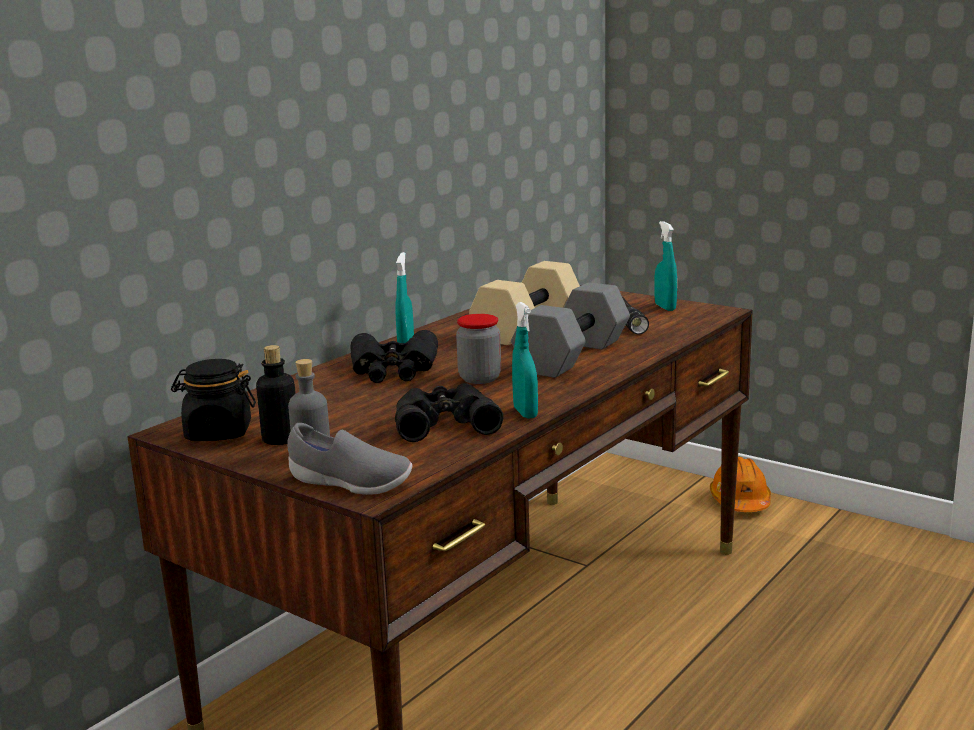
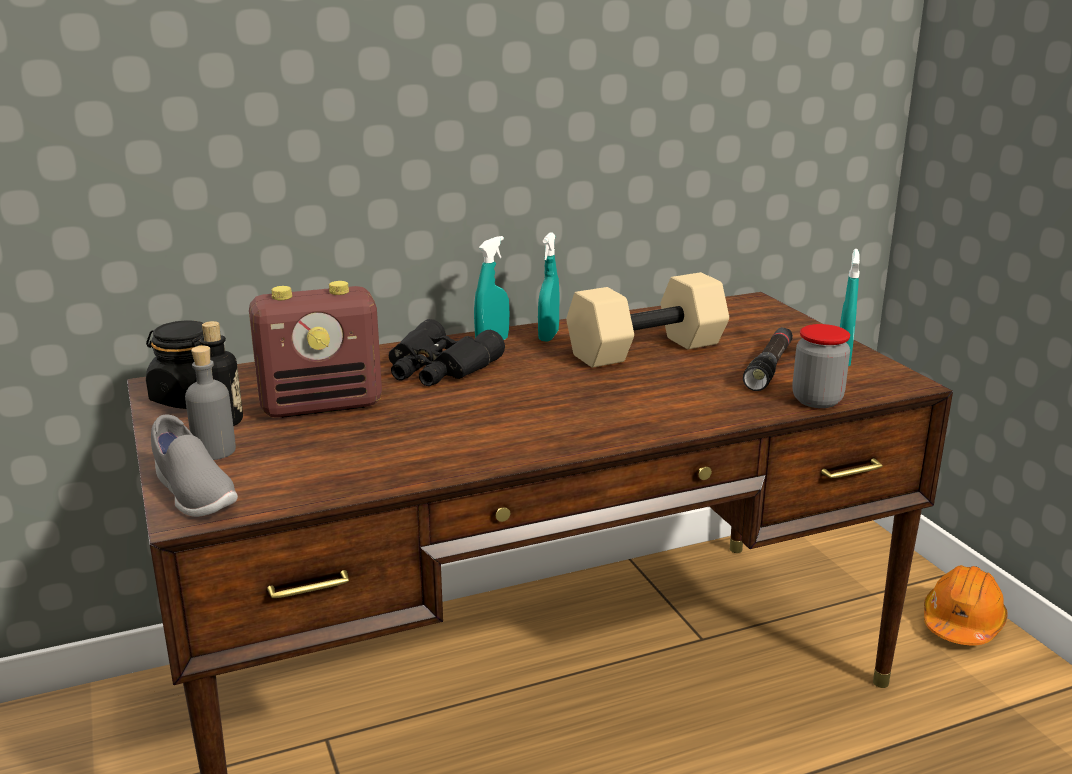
camera: 30 degrees right, 5 degrees up
black binoculars [395,383,503,442] -> none
jar [456,314,501,384] -> jar moved to [792,324,850,408]
grey dumbbell [511,282,630,378] -> none
turquoise spray bottle [512,302,538,419] -> turquoise spray bottle moved to [538,232,559,342]
none -> radio [249,281,382,418]

